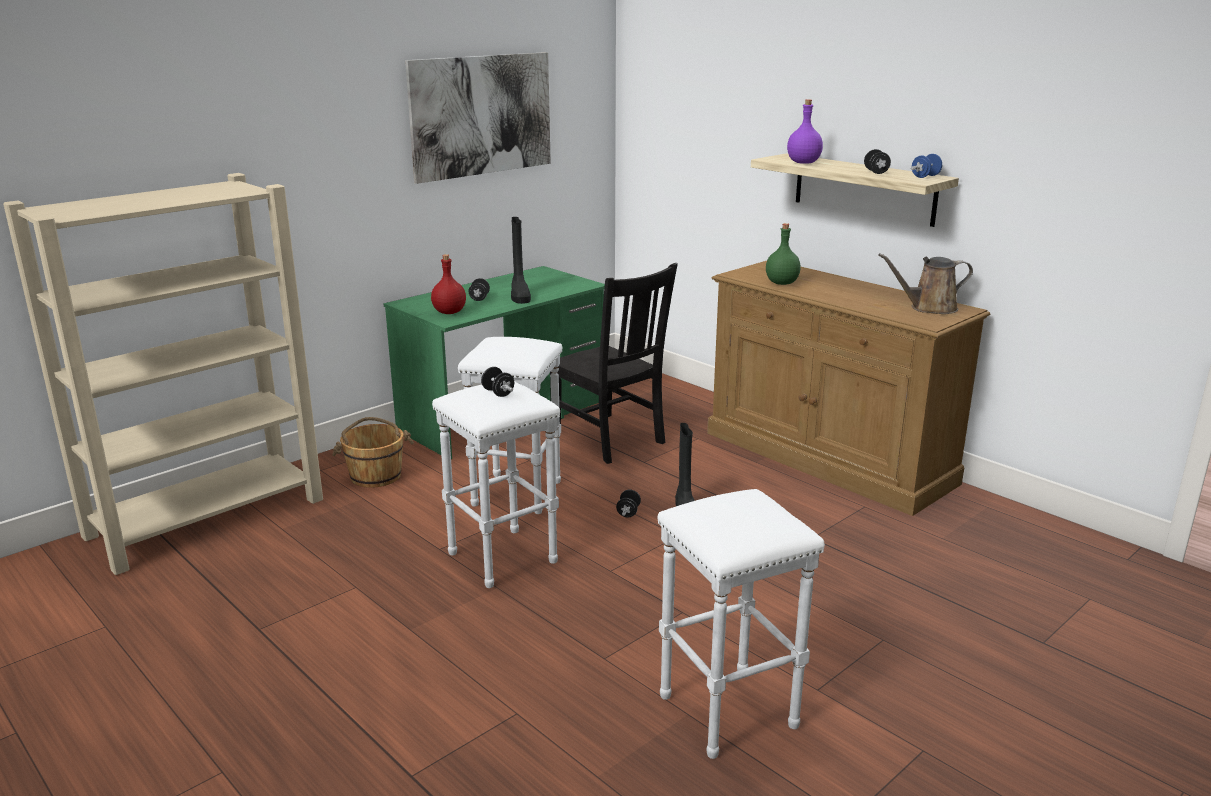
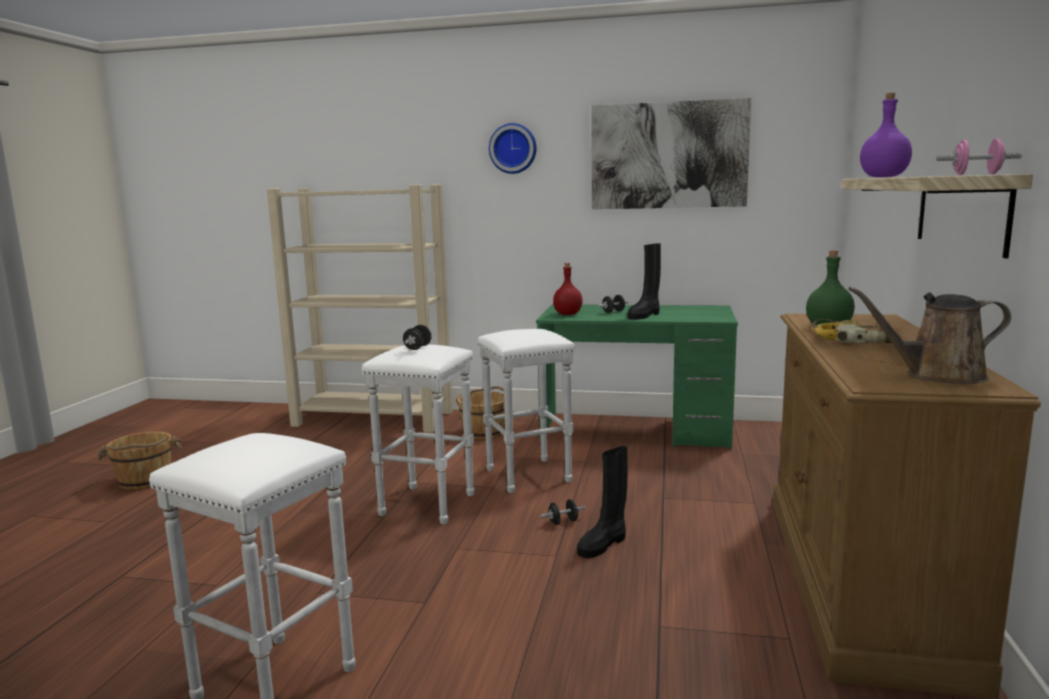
camera: 55 degrees right, 10 degrees down
black chair [550,263,678,464] -> none
black dumbbell [864,149,891,174] -> none
brown watering can [878,253,973,314] -> brown watering can turned 45 degrees counterclockwise [848,287,1011,384]
blue dumbbell [911,154,942,178] -> pink dumbbell [936,139,1022,175]
none -> brown bucket [98,432,182,490]
none -> wall clock [489,123,536,174]
none -> power drill [813,319,901,344]

